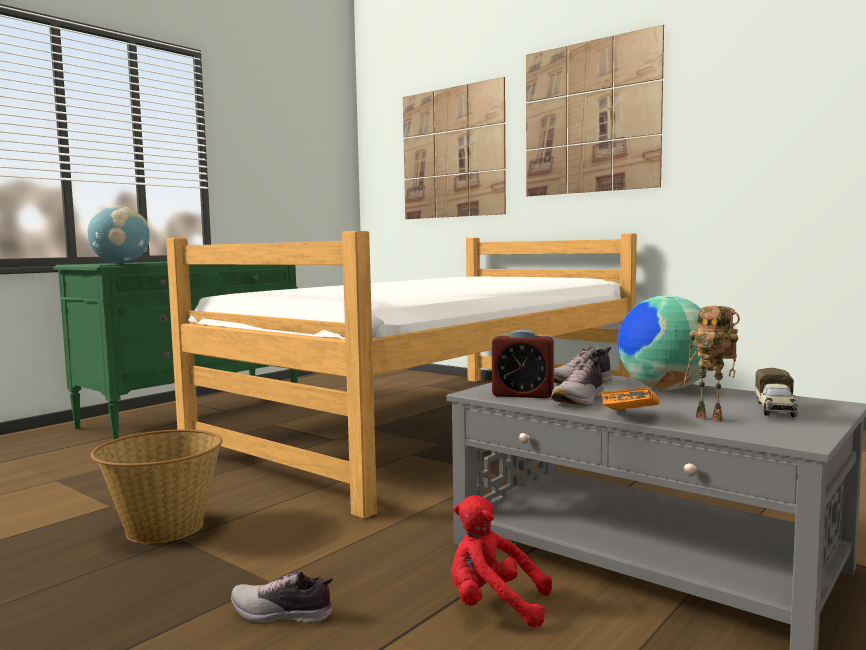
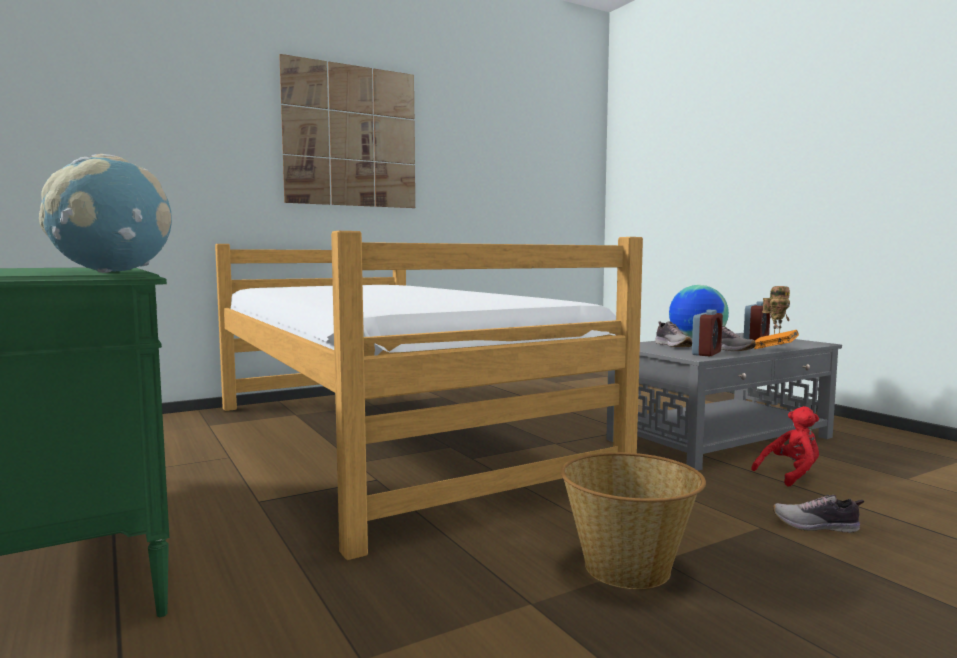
camera: 70 degrees left, 0 degrees up
shoe [231,571,333,623] -> shoe turned 75 degrees clockwise [773,494,864,533]
picture [403,77,506,219] -> none
red plush toy [451,495,552,627] -> red plush toy turned 150 degrees counterclockwise [751,406,819,486]
toy truck [755,368,799,417] -> alarm clock [744,301,770,340]

